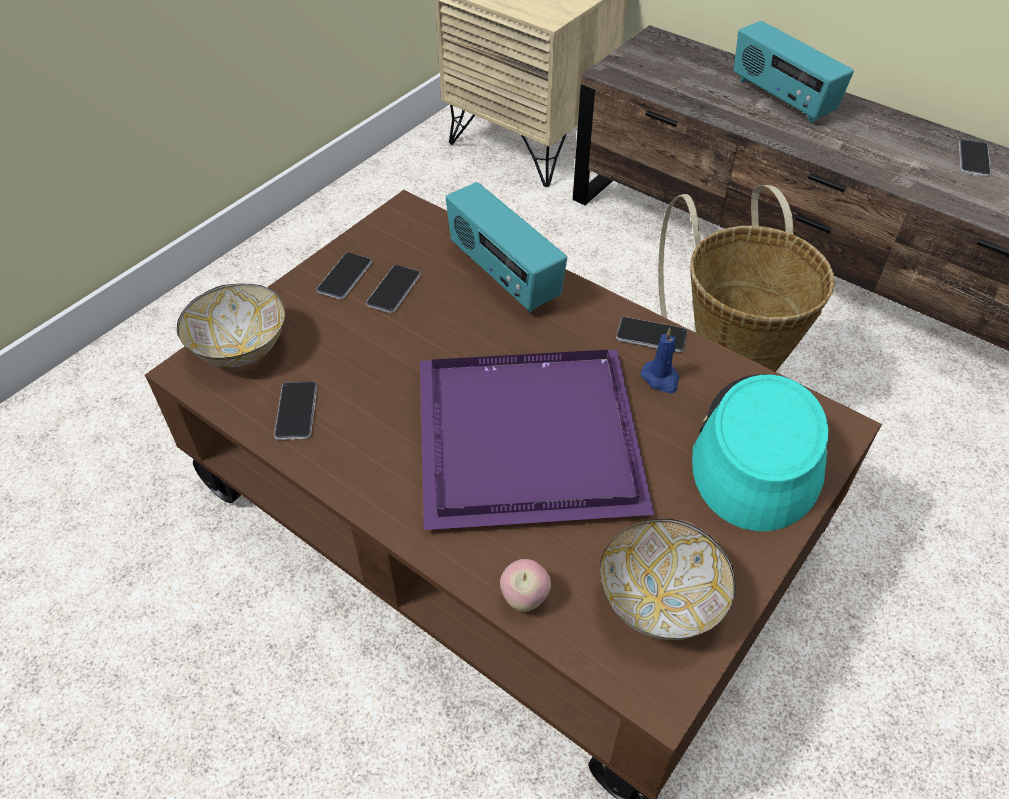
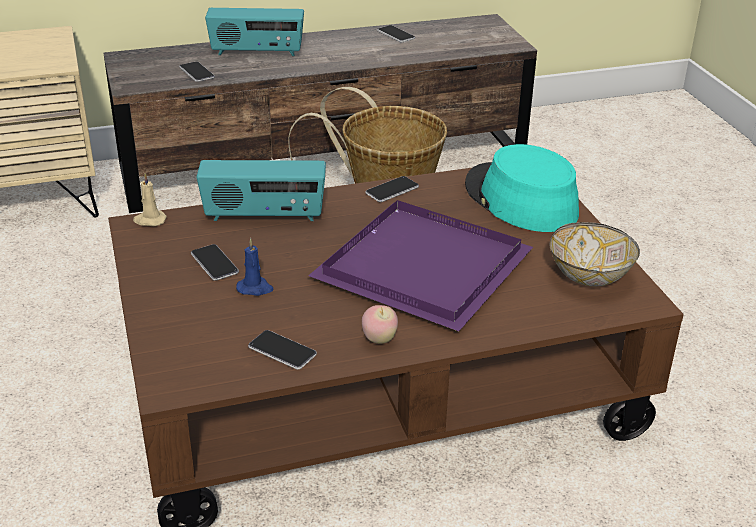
camera: 55 degrees left, 15 degrees down
bowl [177,283,285,367] -> none
phone [316,253,372,299] -> phone moved to [179,61,215,82]
apple [500,559,551,612] -> apple moved to [362,305,398,344]
blue candle [641,328,680,393] -> blue candle moved to [236,238,274,296]
none -> beige candle [133,173,167,226]

